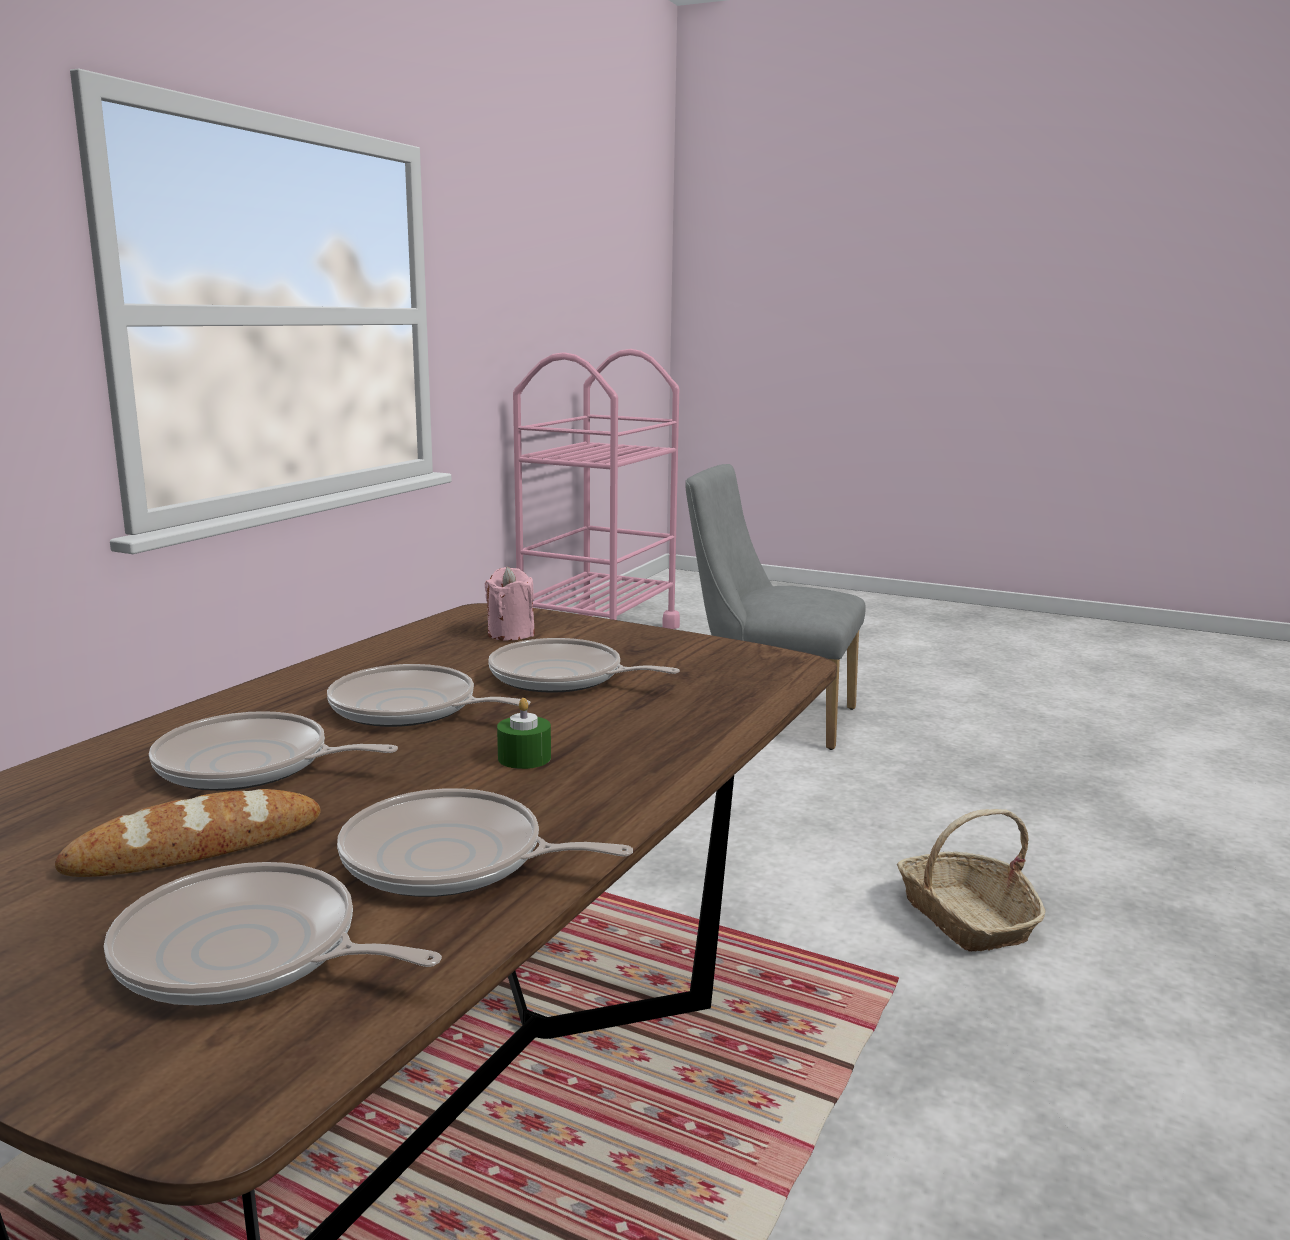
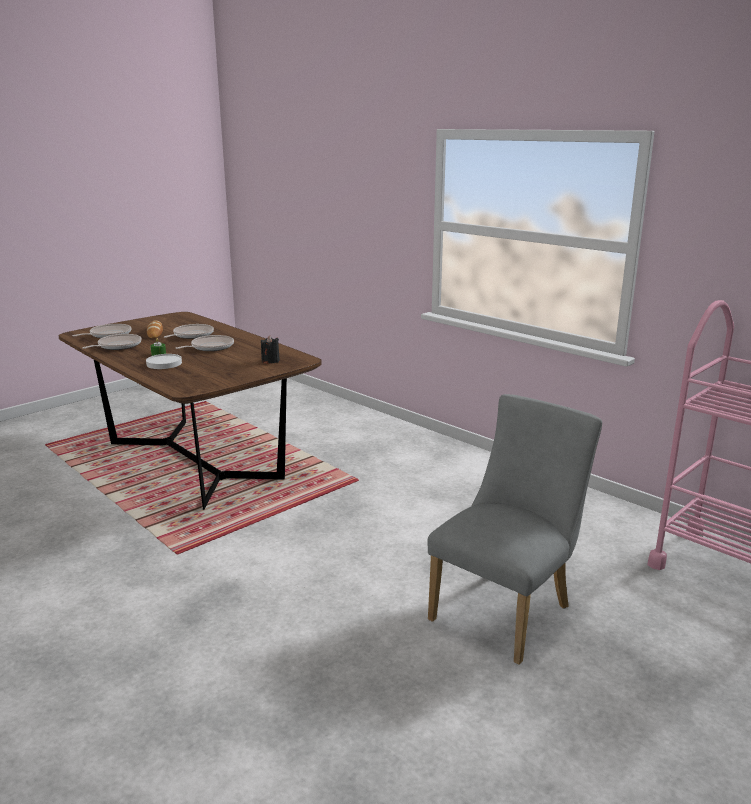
camera: 110 degrees right, 5 degrees up
pink candle [485,566,535,641] -> black candle [261,336,280,364]
frying pan [488,638,679,693] -> none
basket [897,809,1045,952] -> none
none -> white plate [146,354,182,369]

